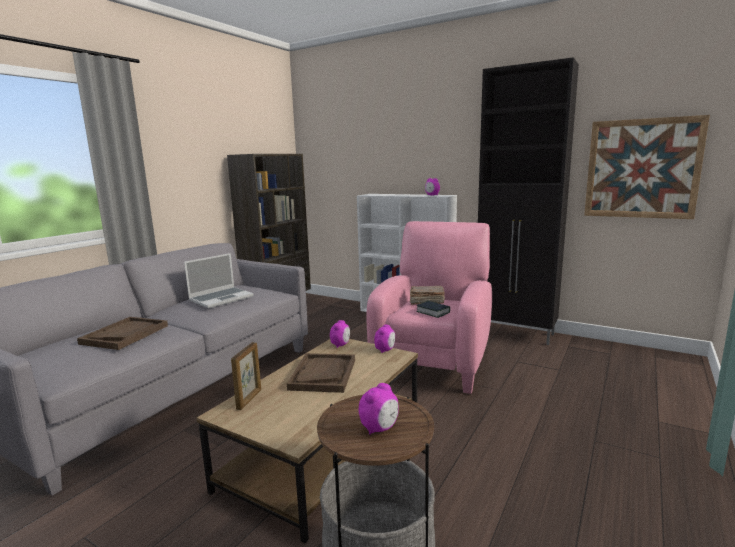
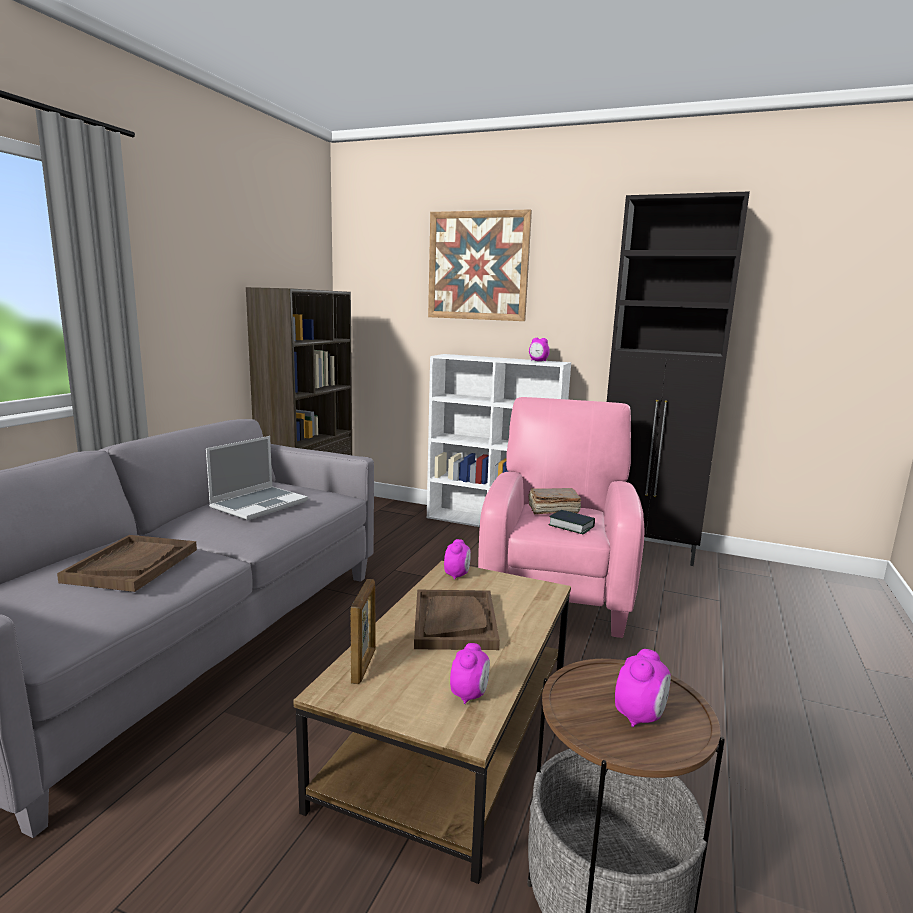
camera: 10 degrees left, 0 degrees up
alarm clock [374,325,395,353] -> alarm clock moved to [450,643,490,704]
picture [584,115,710,219] -> picture moved to [428,209,532,321]

